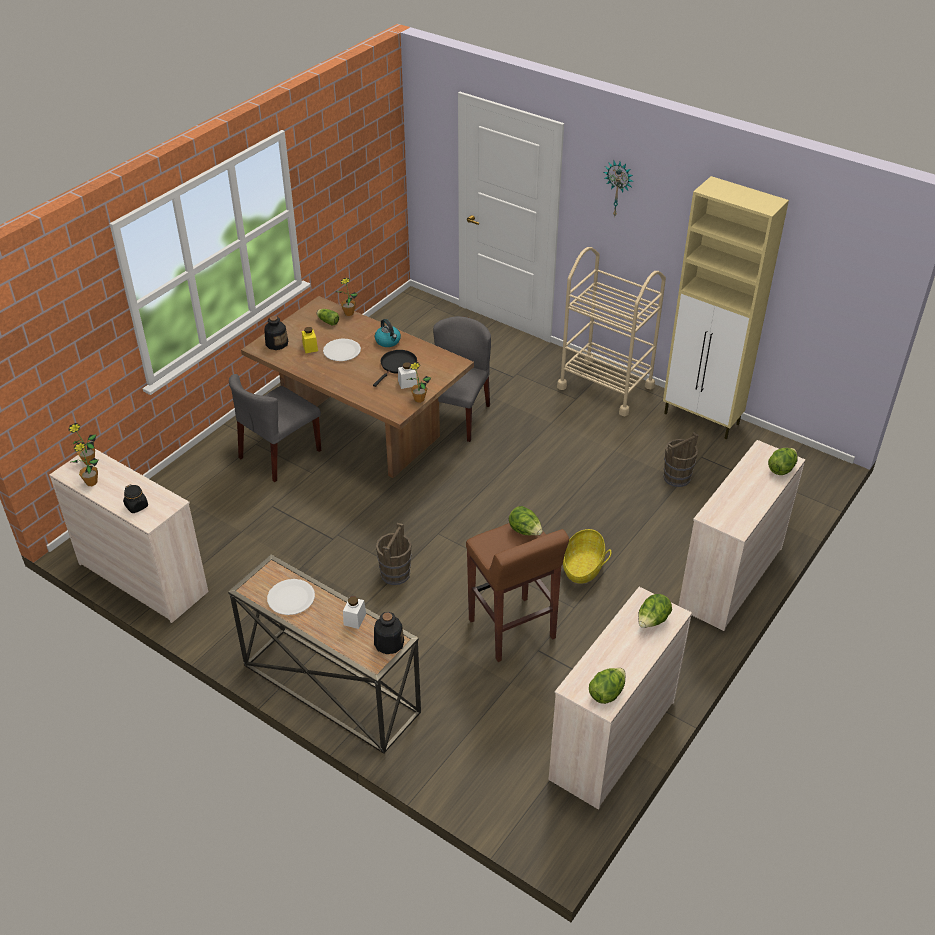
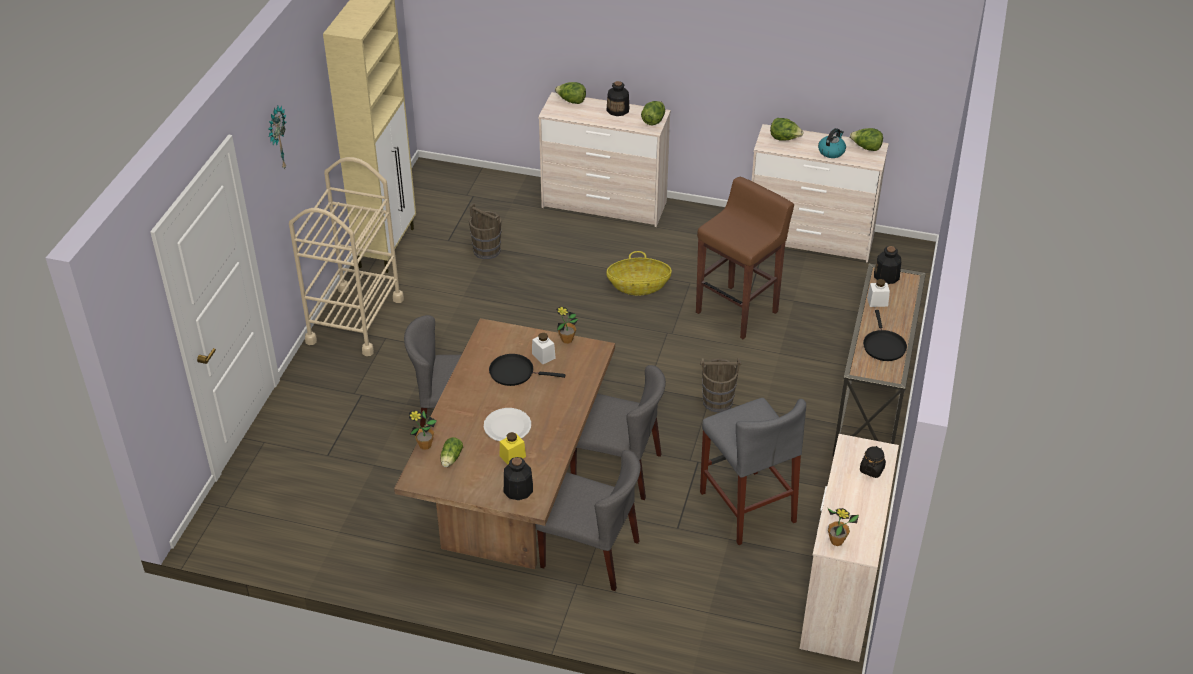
camera: 110 degrees left, 0 degrees up
potted plant [70,442,99,486] -> none
white plate [267,579,315,615] -> black frying pan [863,310,907,361]
kettle [375,319,401,347] -> kettle moved to [818,128,846,158]
lettuce [509,506,543,535] -> lettuce moved to [641,101,665,126]
none -> grey chair [570,365,666,500]
none -> bottle [606,81,629,116]
none -> grey stool [700,398,806,545]

